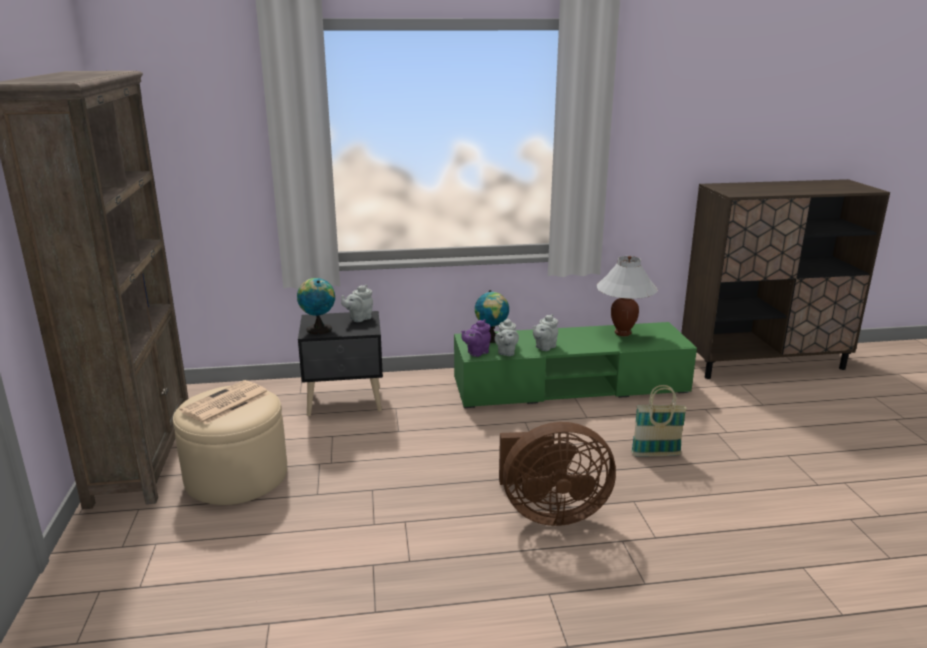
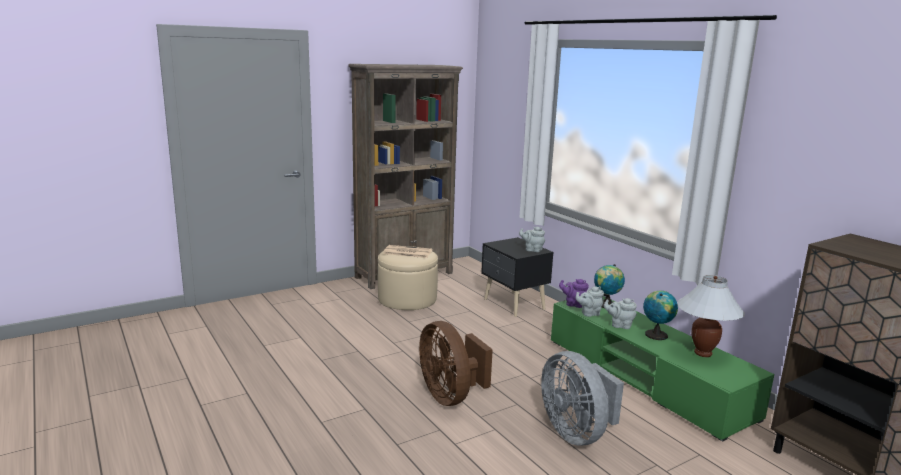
camera: 65 degrees right, 5 degrees down
globe [297,278,335,334] -> globe moved to [643,291,678,340]
basket [631,385,687,457] -> grey fan [541,351,624,446]

